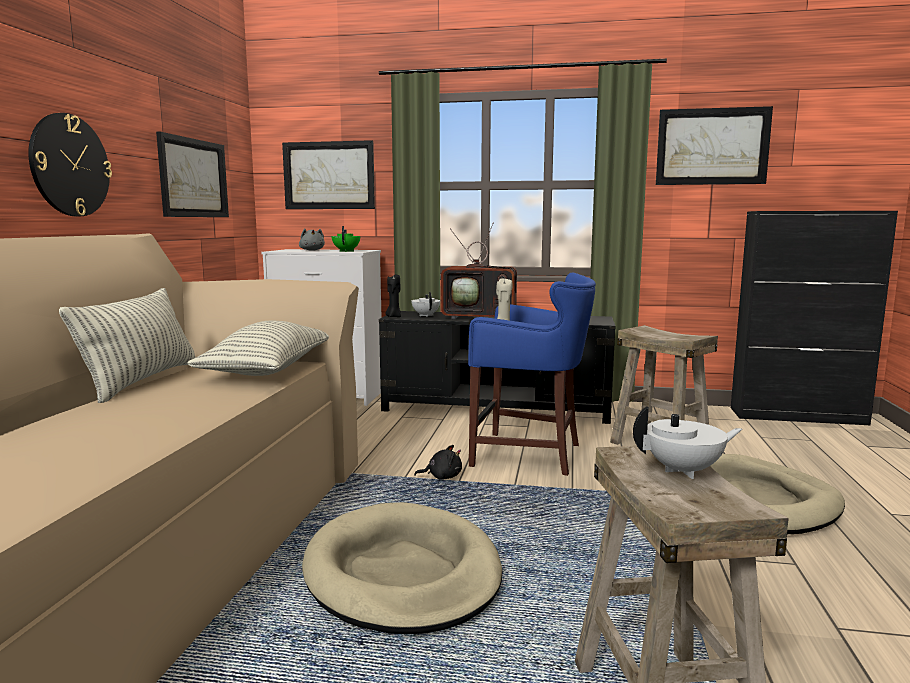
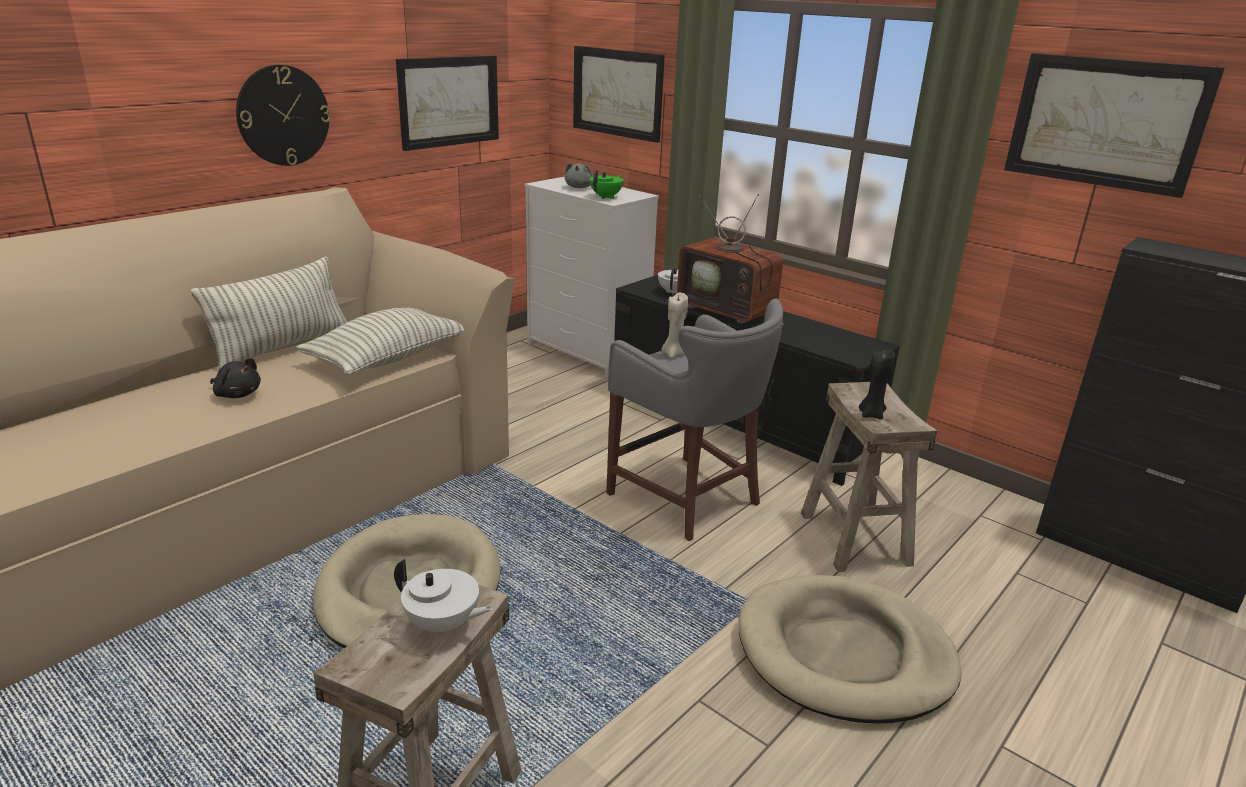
camera: 30 degrees right, 15 degrees up
black candle [385,275,401,317] -> black candle moved to [859,348,895,420]
black plush toy [414,445,462,480] -> black plush toy moved to [210,358,261,398]
blue stool [468,273,596,476] -> grey stool [606,298,783,541]

